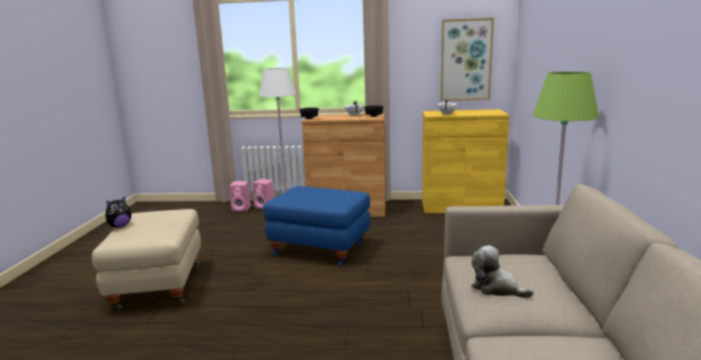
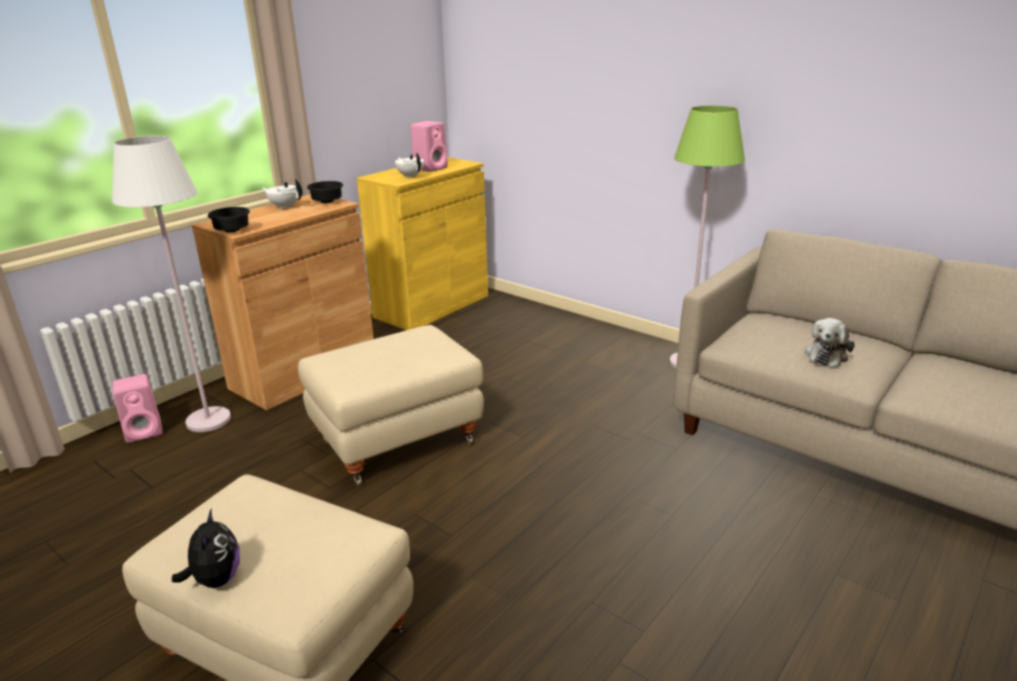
camera: 55 degrees left, 10 degrees up
pink speaker [230,181,251,212] -> pink speaker moved to [411,121,448,172]
blue ottoman [263,186,370,266] -> beige ottoman [298,325,484,486]
picture [440,18,494,101] -> none
plush toy [471,245,534,298] -> plush toy turned 45 degrees counterclockwise [804,318,855,367]

